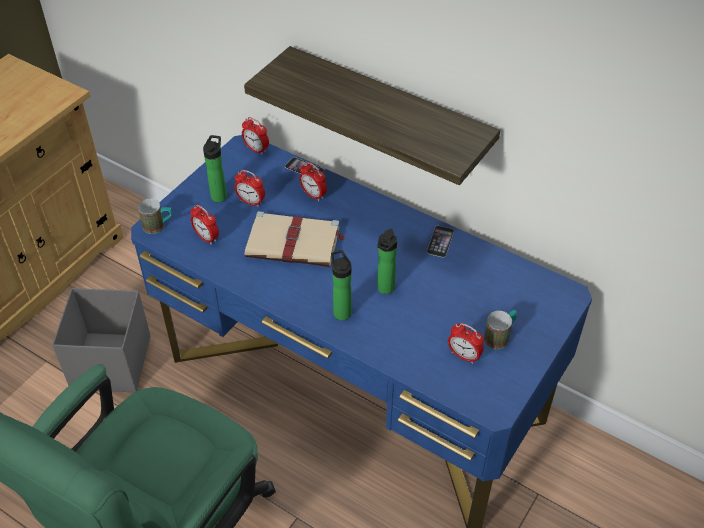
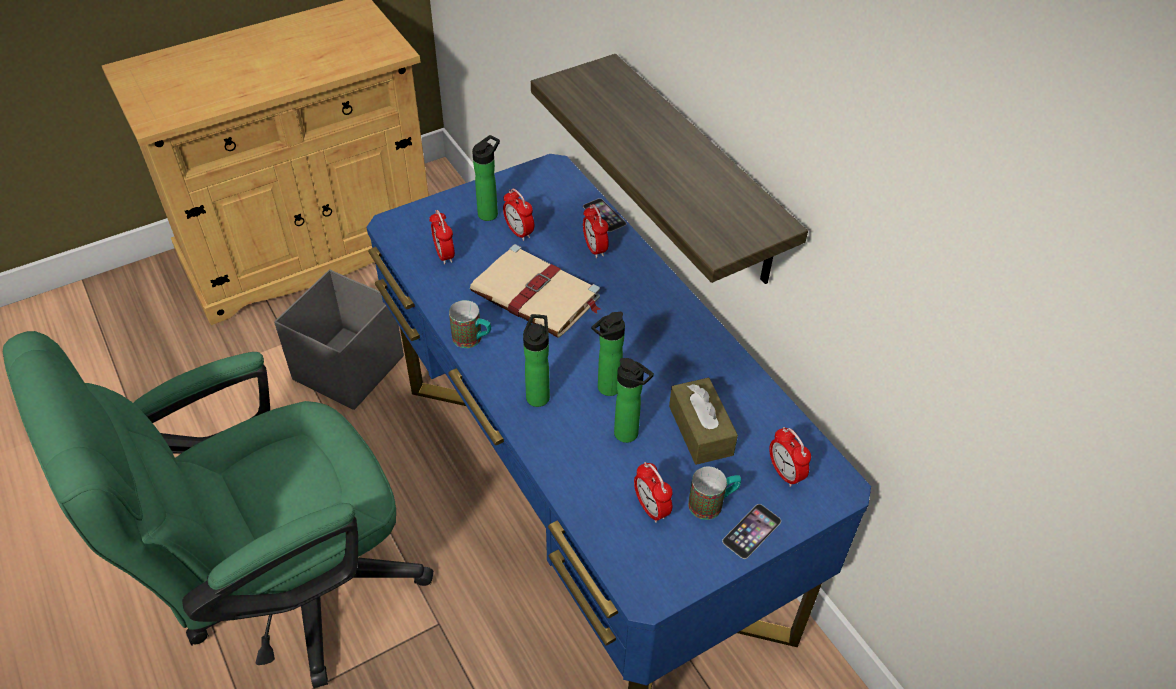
camera: 25 degrees right, 0 degrees up
mug [138,198,172,234] -> mug moved to [449,300,491,348]
alarm clock [242,117,269,155] -> alarm clock moved to [769,427,811,487]
phone [427,226,454,257] -> phone moved to [722,504,781,559]
none -> bottle [614,358,654,443]
none -> brown tissue box [669,378,738,465]

